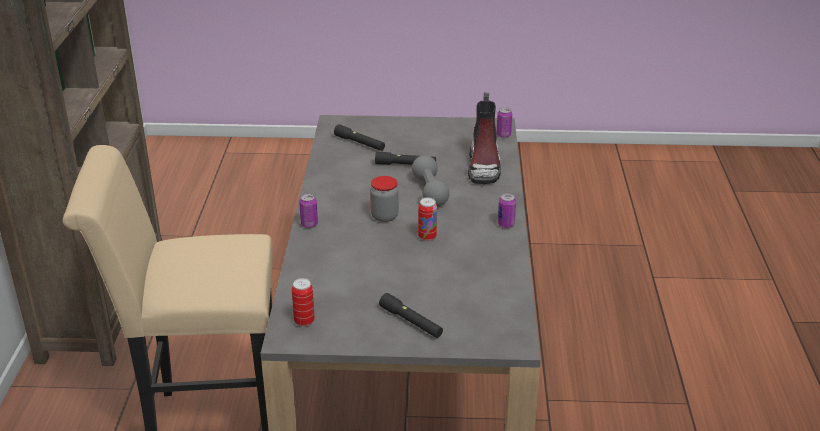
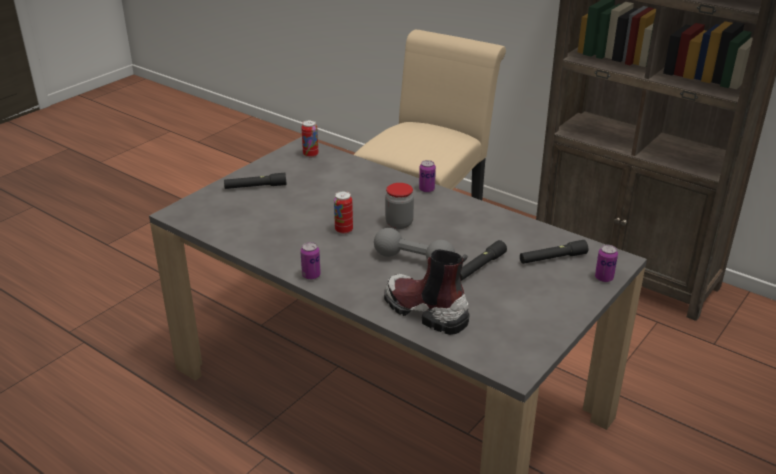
camera: 125 degrees right, 0 degrees up
can [496,107,512,138] -> can moved to [595,245,618,282]

